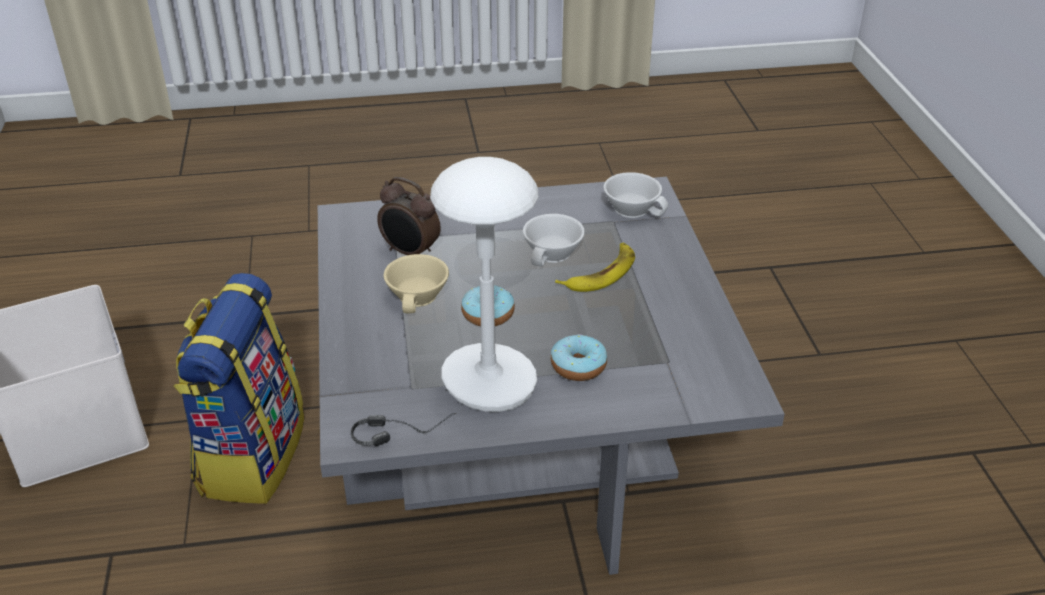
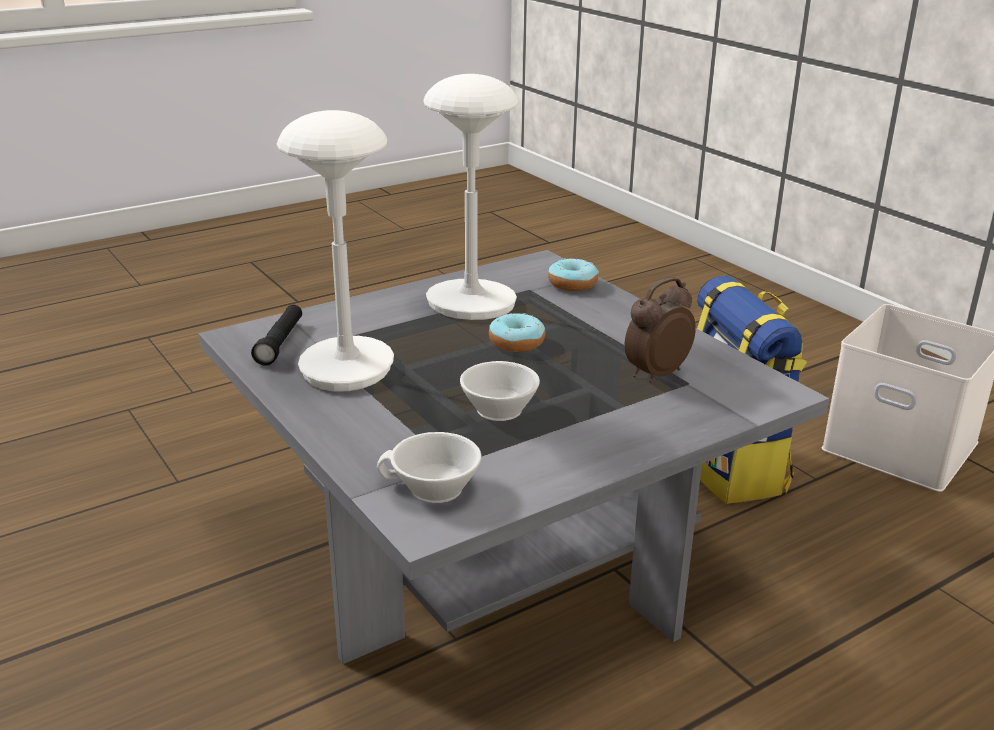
camera: 155 degrees right, 10 degrees down
headphones [351,413,457,446] -> none
alarm clock [377,177,441,255] -> alarm clock turned 45 degrees counterclockwise [625,277,696,382]
beige cup [384,254,449,313] -> none
donut [551,334,607,381] -> donut moved to [548,258,599,291]
banana [555,243,635,292] -> none
none -> black flashlight [251,305,302,366]
none -> white table lamp [277,110,394,392]

